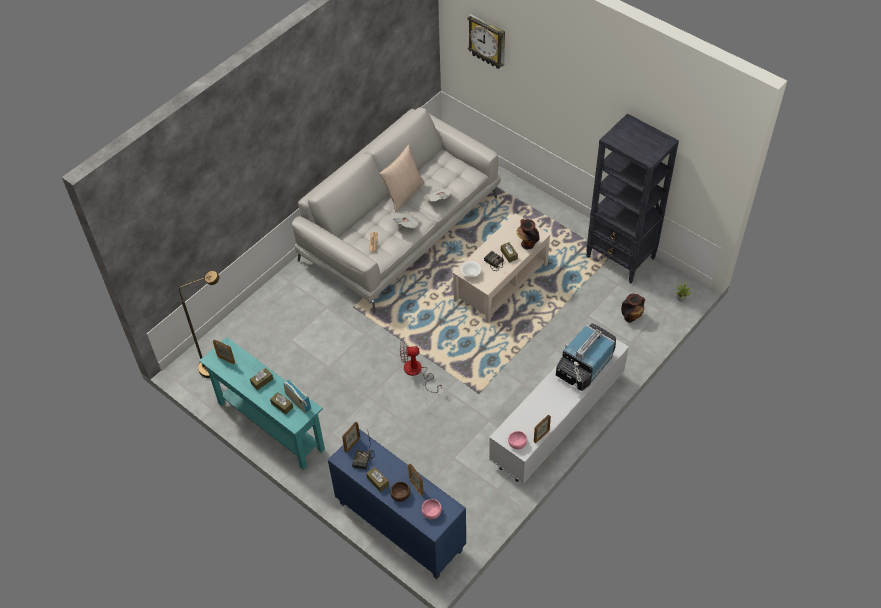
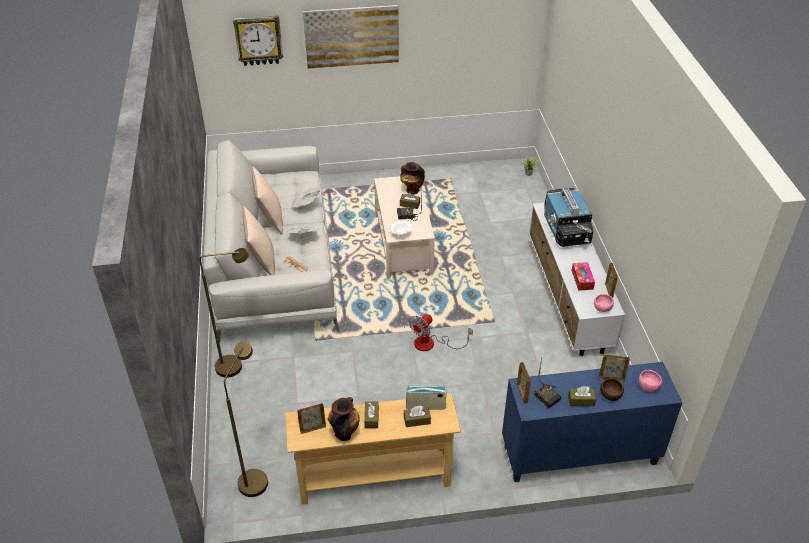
camera: 50 degrees left, 10 degrees down
turquoise console table [199,337,325,470] -> beige console table [285,394,461,505]
black bookcase [587,113,679,283] -> none
vase [621,294,645,323] -> vase moved to [328,397,360,441]
none -> brown floor lamp [199,248,249,378]
none -> beige pillow [243,206,275,275]
none -> picture [303,5,399,68]
none -> tissue box [572,262,595,291]

